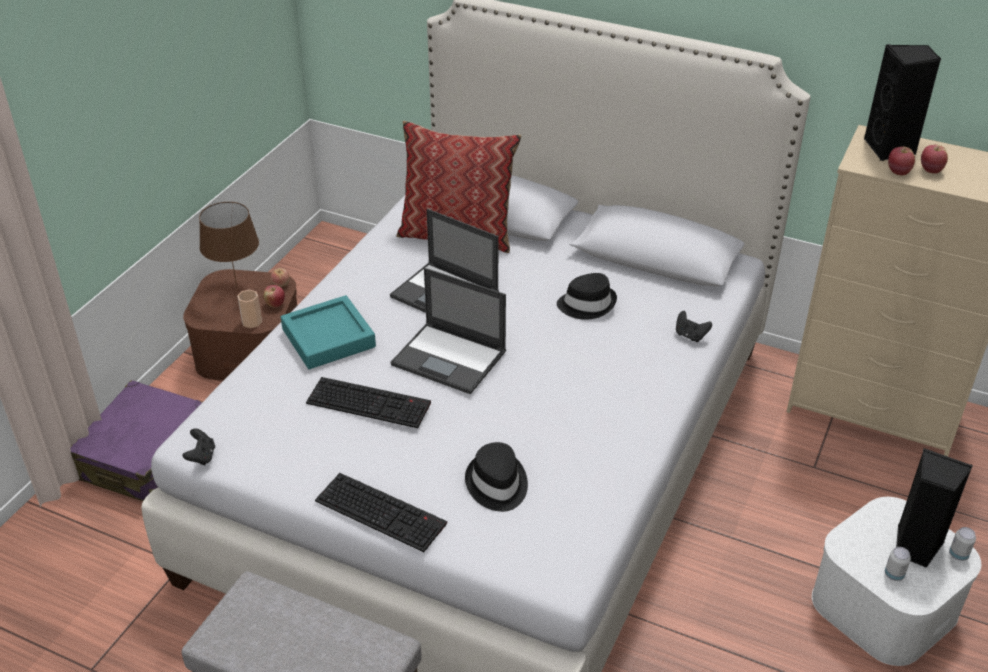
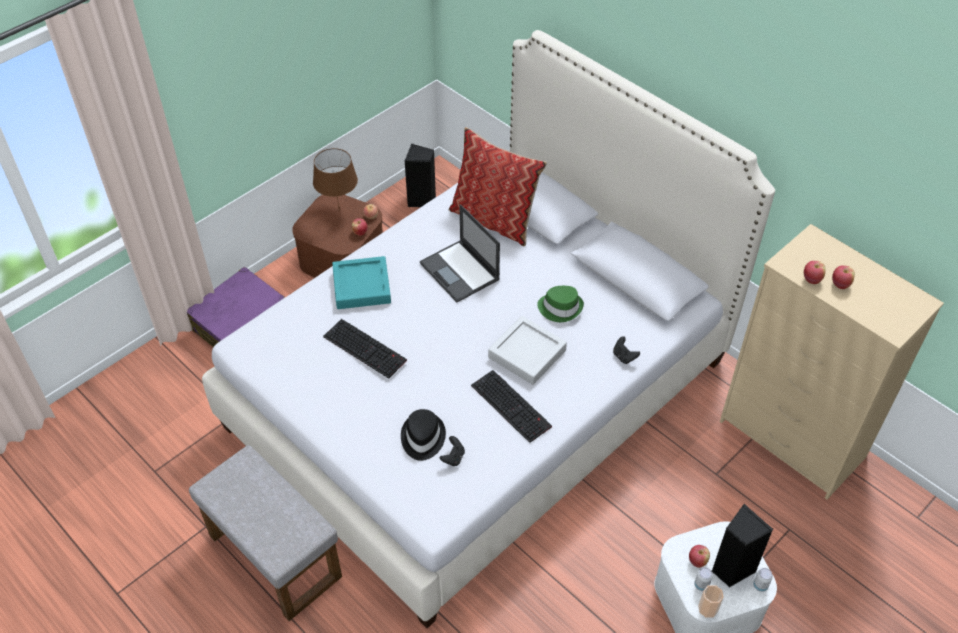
camera: 20 degrees right, 10 degrees up
black game controller [183,428,215,465] -> black game controller moved to [440,436,465,466]
cup [237,290,262,328] -> cup moved to [698,585,724,618]
keyboard [315,473,447,552] -> keyboard moved to [471,370,552,443]
laptop [390,268,506,394] -> none
black hat [557,273,617,320] -> green hat [537,286,584,322]
black speaker [864,44,941,161] -> black speaker moved to [405,144,436,207]
none -> grey tray [488,316,567,385]
none -> apple [689,545,710,568]

